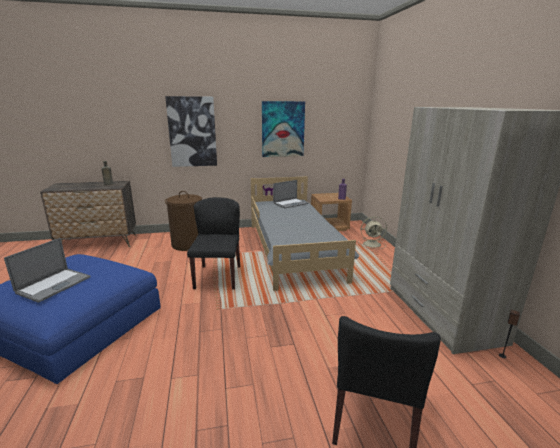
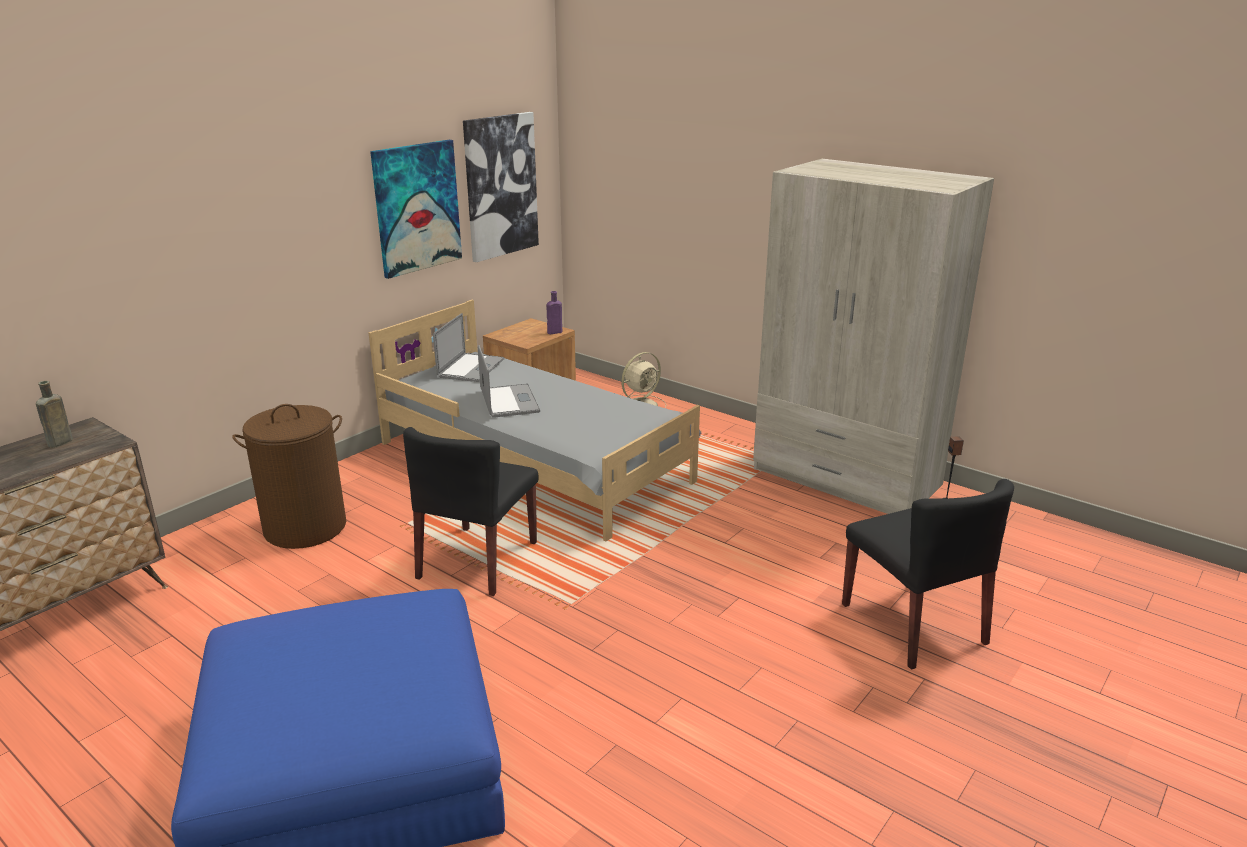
camera: 40 degrees left, 5 degrees up
laptop [4,238,91,303] -> laptop moved to [478,345,540,418]
picture [165,96,217,167] -> picture moved to [463,112,539,262]
black chair [187,197,240,289] -> black chair turned 120 degrees counterclockwise [403,427,539,596]

